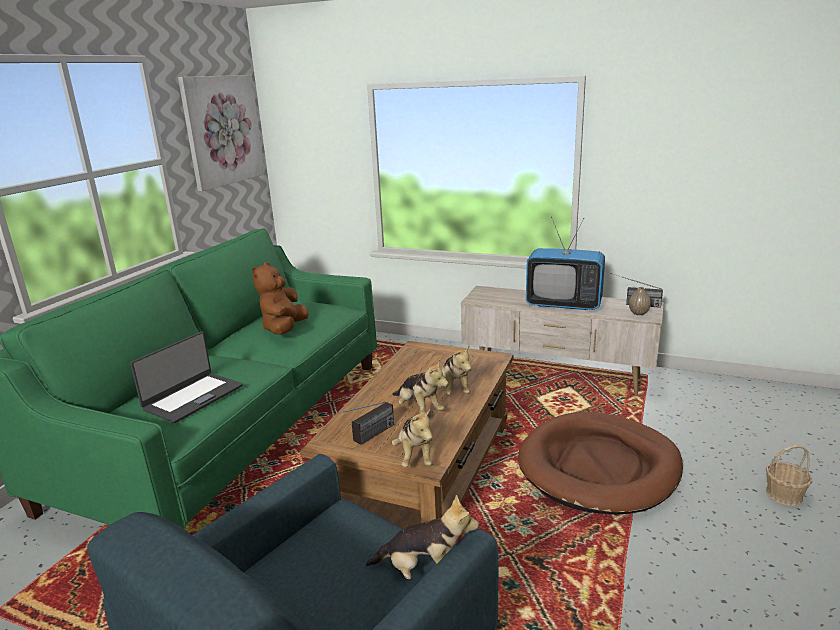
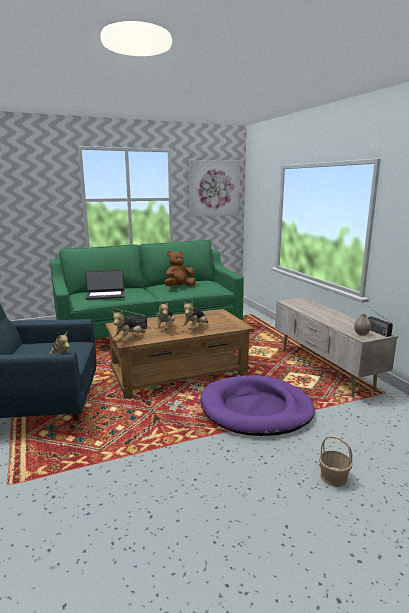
camera: 45 degrees right, 5 degrees down
brown dog bed [518,412,683,515] -> purple dog bed [201,375,315,436]
television [526,217,605,310] -> none

